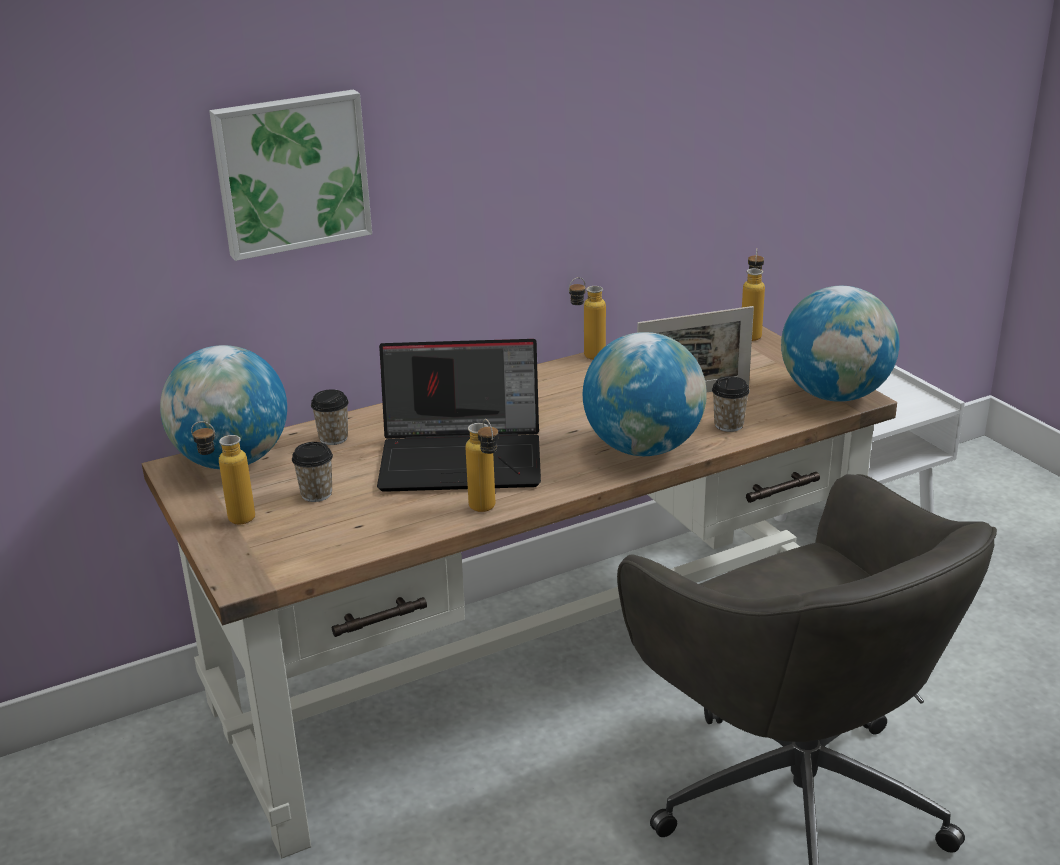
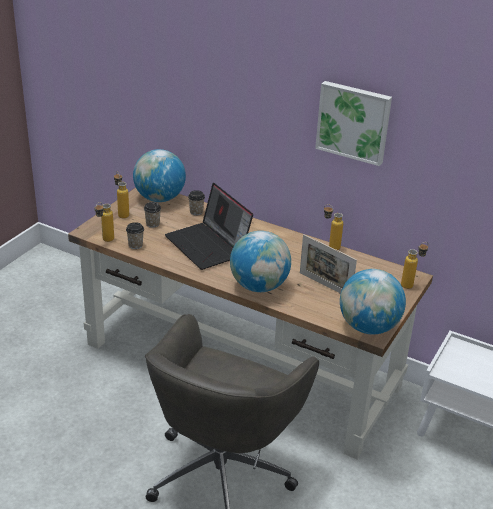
camera: 55 degrees right, 5 degrees up
picture [209,90,372,261] -> picture moved to [315,81,392,166]
bottle [465,419,499,512] -> bottle moved to [95,202,114,242]
cup [712,376,750,432] -> cup moved to [126,222,144,249]

